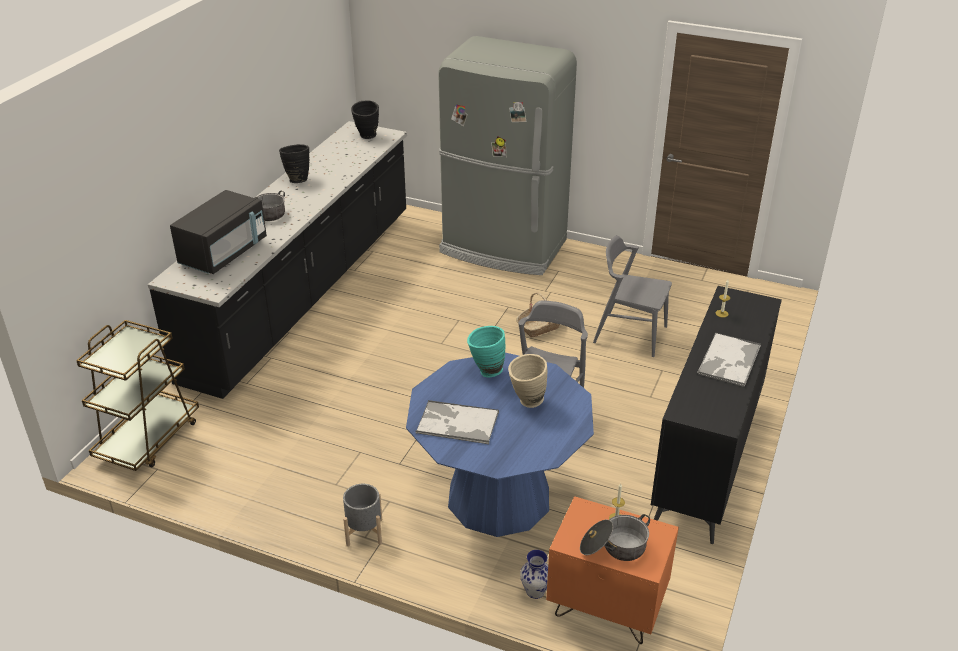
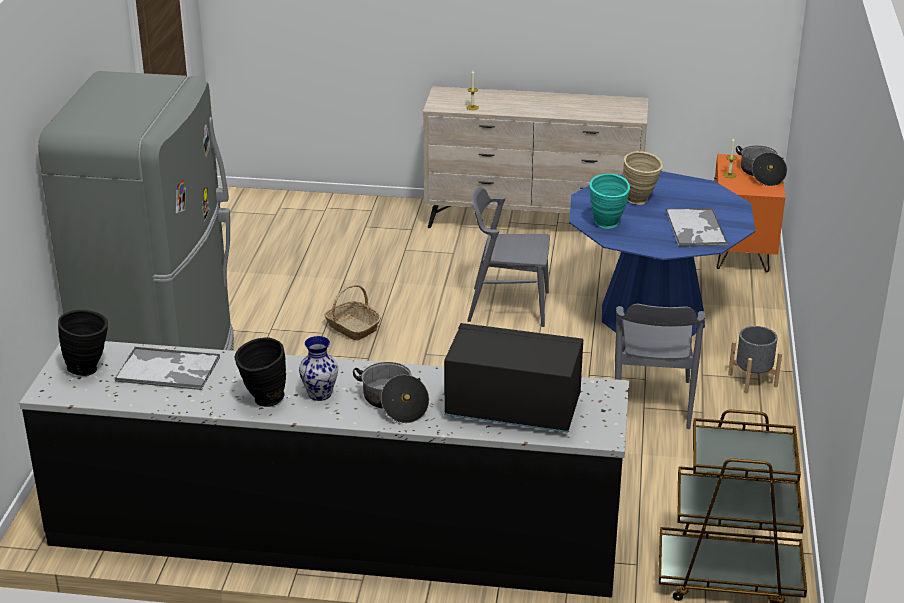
camera: 105 degrees left, 5 degrees down
vase [520,550,548,599] -> vase moved to [299,336,338,401]
grey chair [593,235,672,357] -> grey chair moved to [615,304,705,429]
black dresser [651,286,782,544] -> beige dresser [423,86,649,228]
tray [697,332,761,387] -> tray moved to [115,346,220,390]

